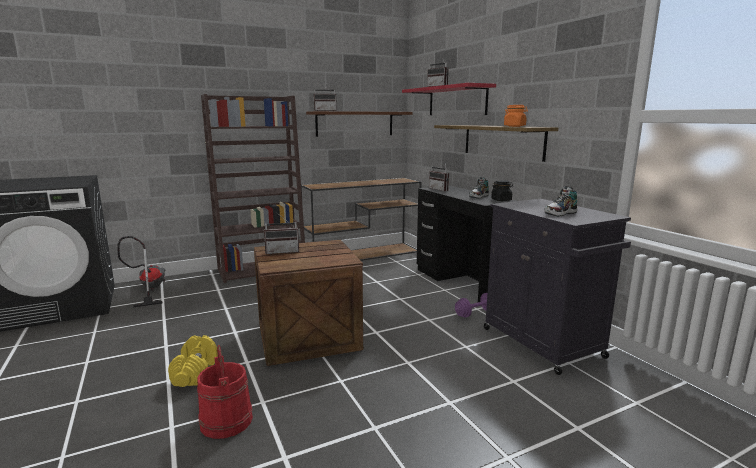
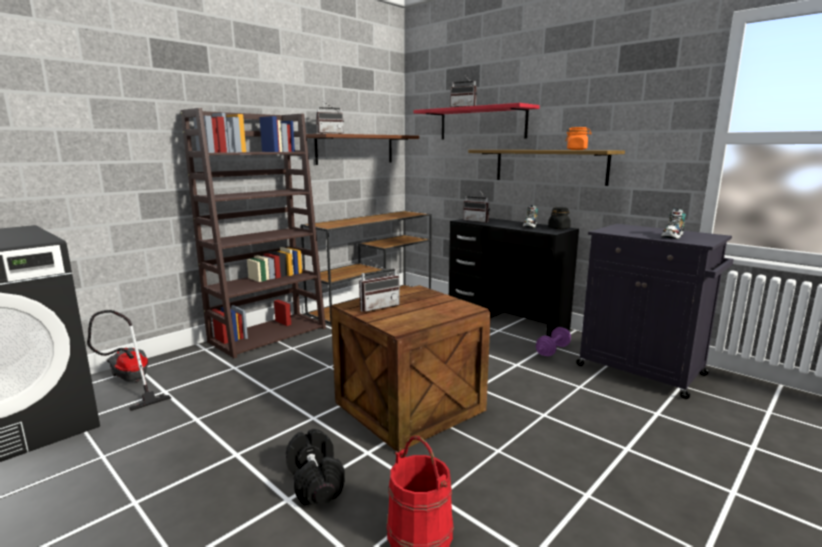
camera: 20 degrees left, 0 degrees up
yellow dumbbell [168,335,218,387] -> black dumbbell [286,429,345,505]

